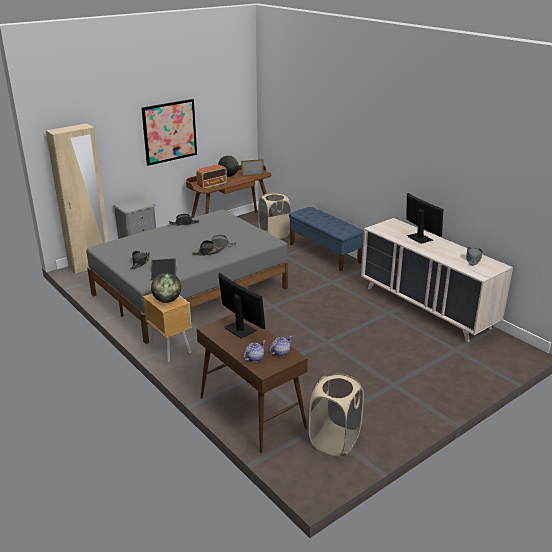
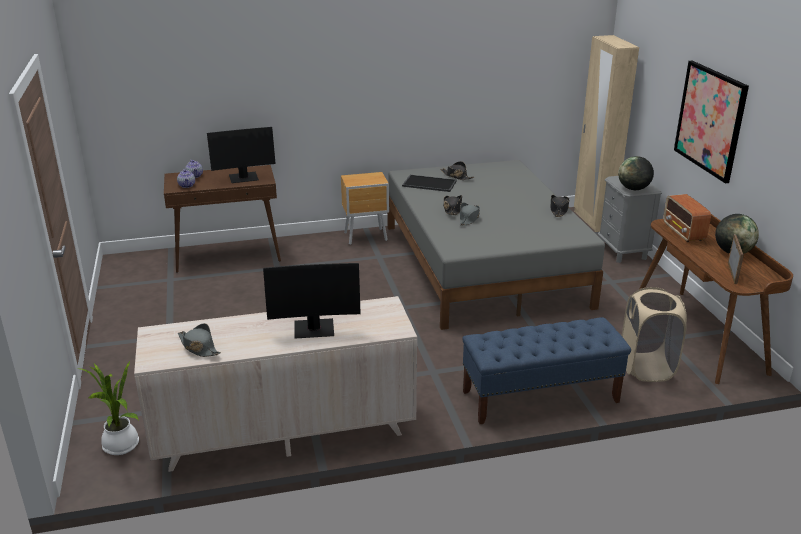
camera: 115 degrees right, 0 degrees up
globe [151,272,181,303] -> globe moved to [618,156,654,190]
beige laundry basket [309,373,364,457] -> none
none -> potted plant [76,360,139,455]

